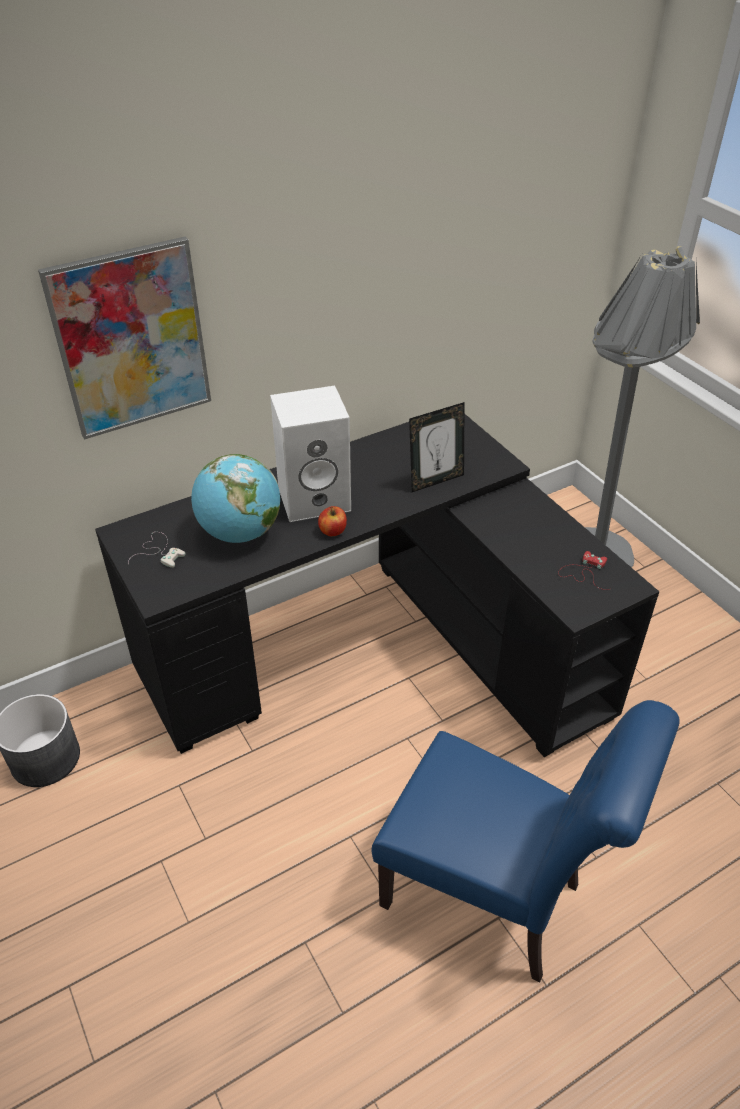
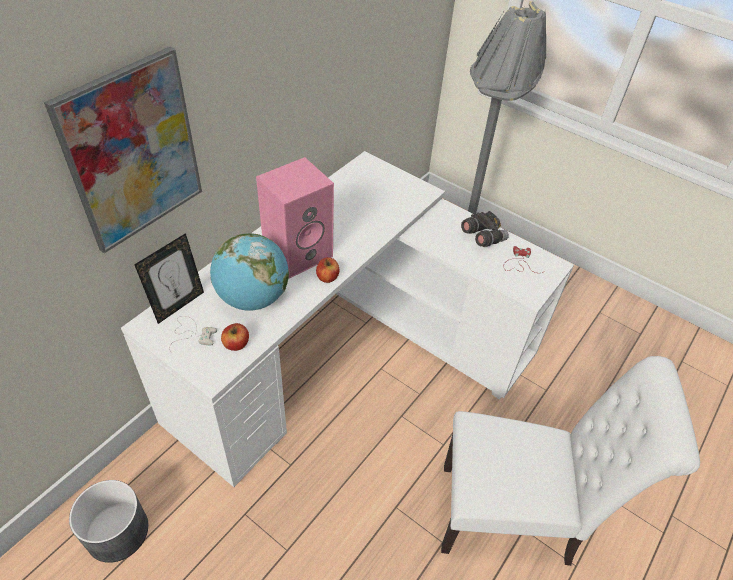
camera: 25 degrees left, 5 degrees up
black desk [95,414,659,757] -> white desk [121,151,574,487]
white speaker [270,386,351,522] -> pink speaker [256,157,334,278]
blue chair [372,700,680,983] -> white chair [441,356,700,566]
picture frame [409,402,465,492] -> picture frame moved to [134,233,204,324]
none -> apple [221,323,249,351]
none -> grey binoculars [461,211,509,247]

